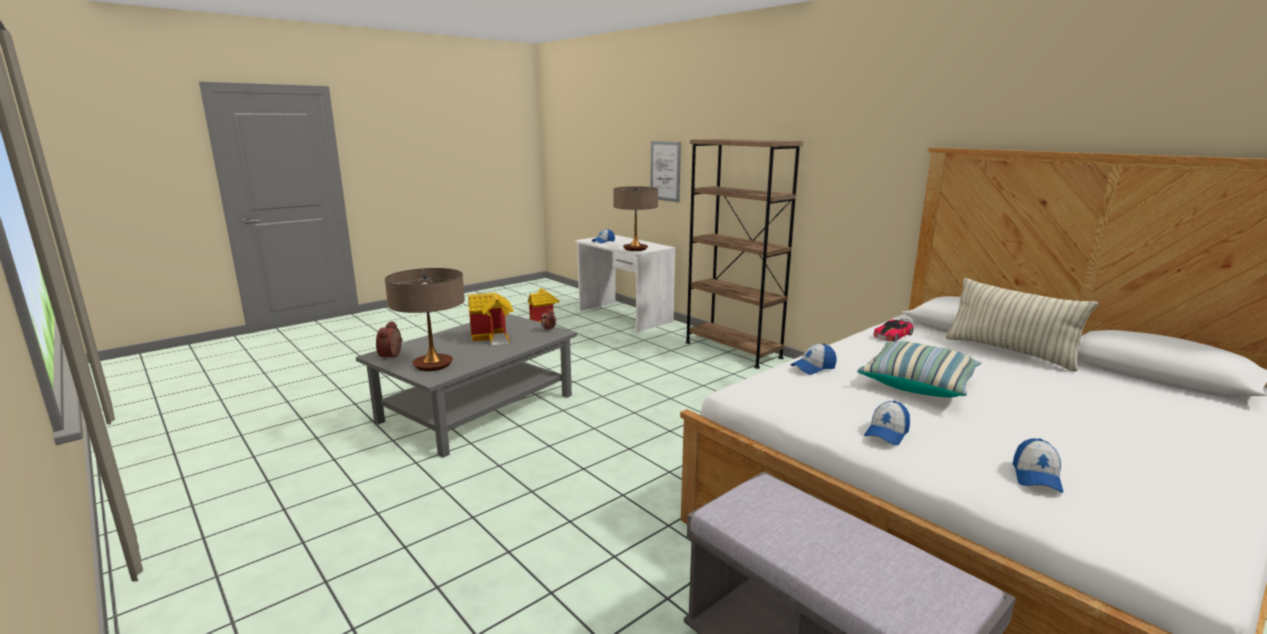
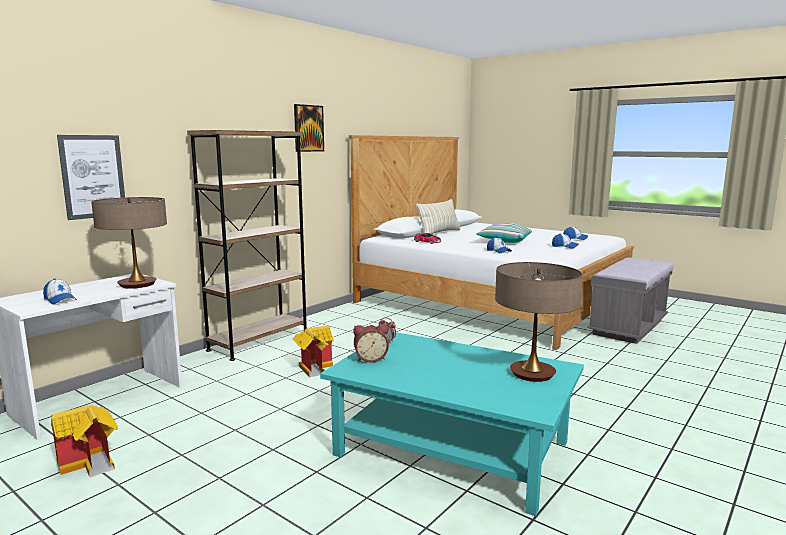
camera: 100 degrees left, 5 degrees down
grey coffee table [356,314,577,458] -> turquoise coffee table [320,332,584,516]
alarm clock [376,321,403,361] -> alarm clock moved to [353,324,389,363]
toy house [468,293,514,345] -> toy house moved to [292,325,334,377]
none -> picture [294,104,324,152]

